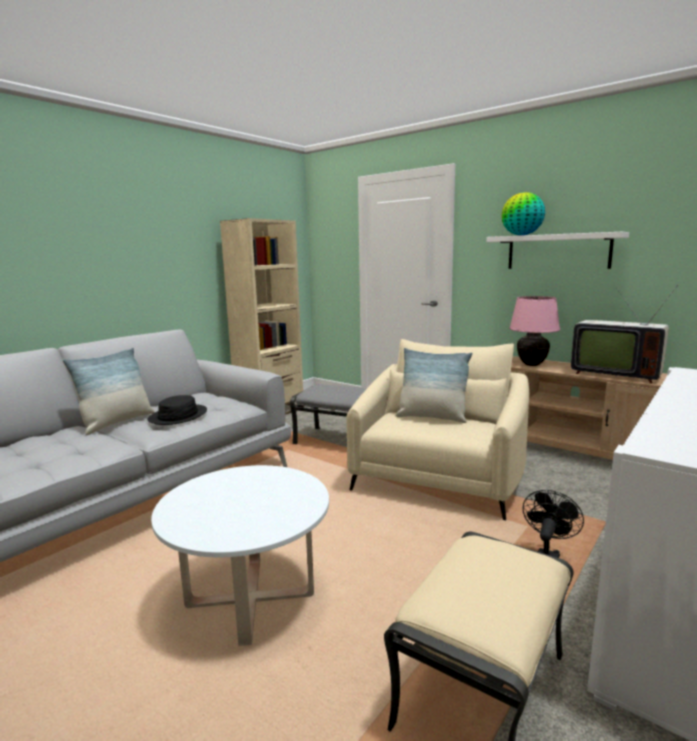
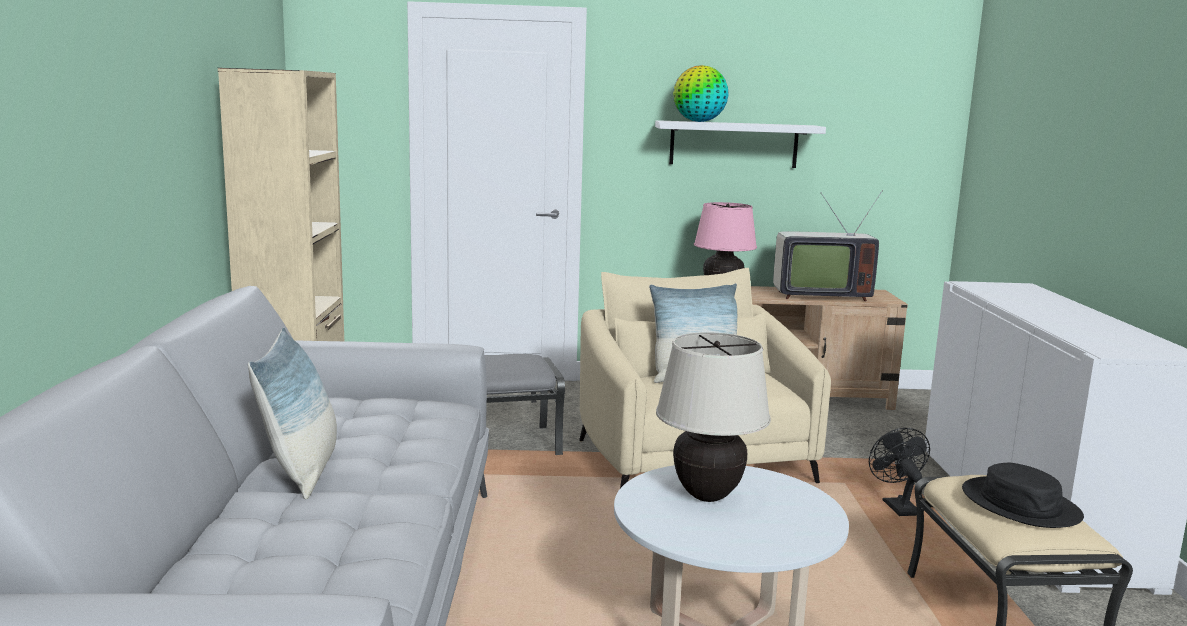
camera: 40 degrees left, 0 degrees up
black hat [148,395,207,425] -> black hat moved to [962,463,1084,528]
none -> beige table lamp [656,332,771,502]

